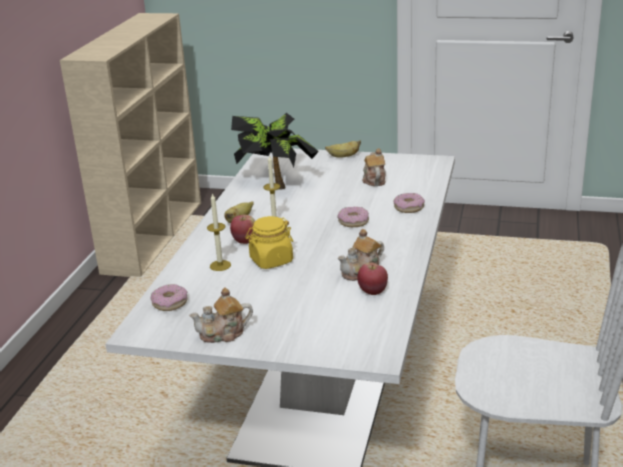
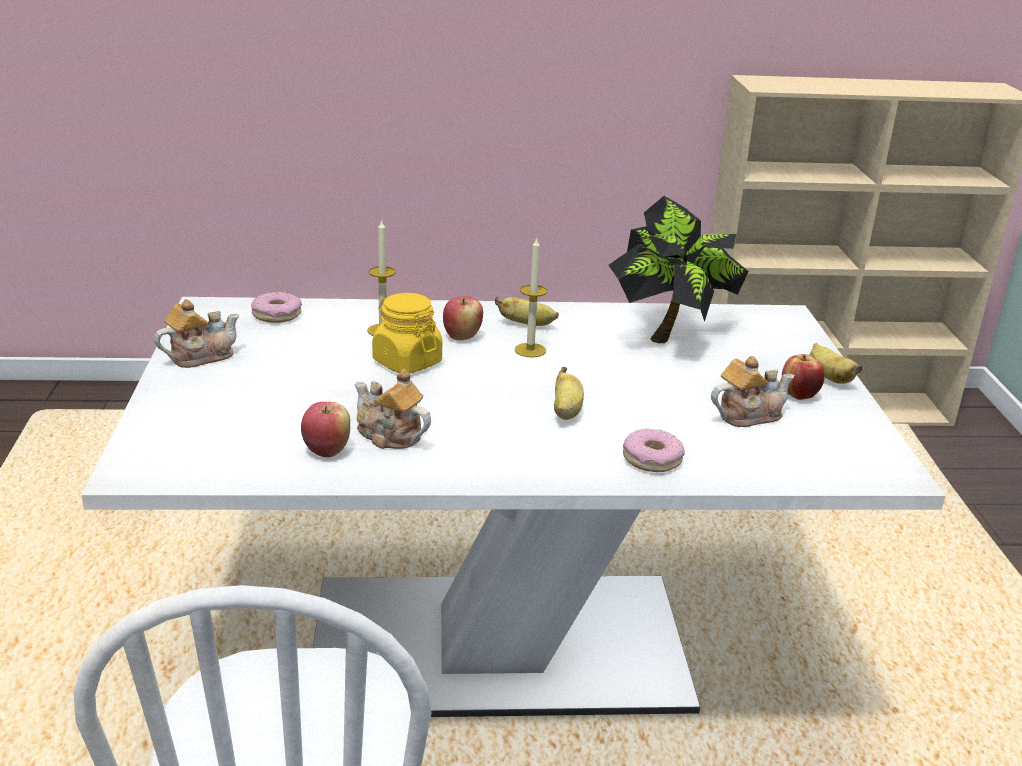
camera: 70 degrees right, 0 degrees up
teapot [189,288,253,343] -> teapot turned 90 degrees clockwise [154,299,240,368]
donut [338,207,369,227] -> banana [554,367,584,420]
none -> apple [782,354,825,400]

